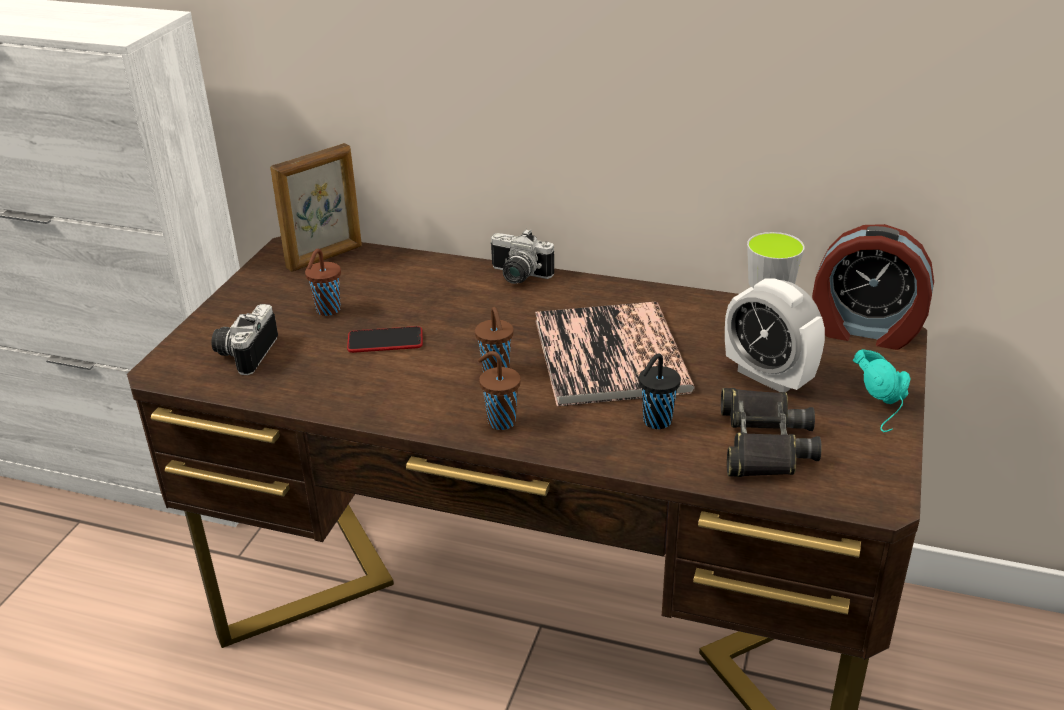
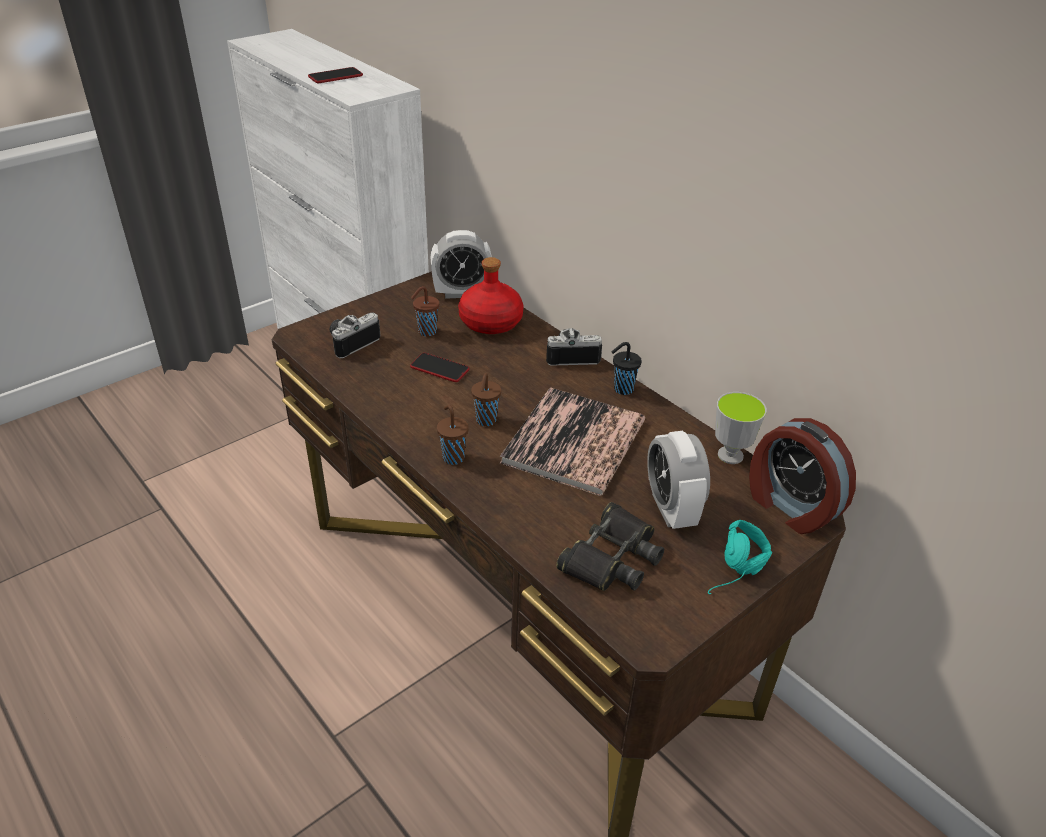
camera: 30 degrees right, 5 degrees up
picture frame [270,143,362,272] -> alarm clock [431,230,492,299]
camera [490,229,554,284] -> camera turned 120 degrees clockwise [546,328,602,366]
black cup [639,353,681,429] -> black cup moved to [612,342,642,395]
none -> phone [308,67,363,83]
none -> red bottle [458,257,524,334]

